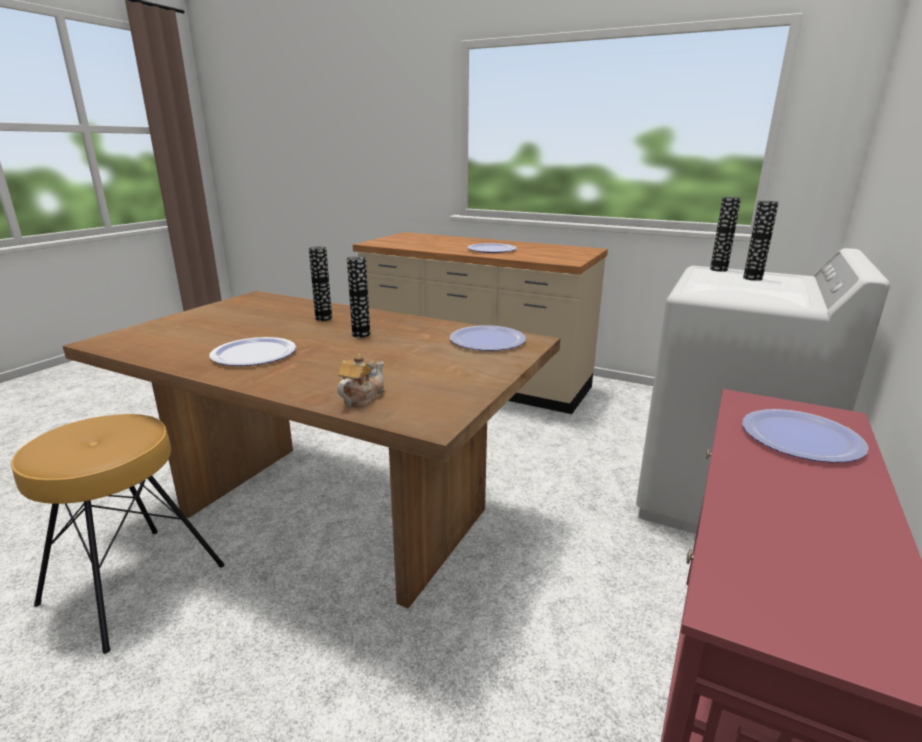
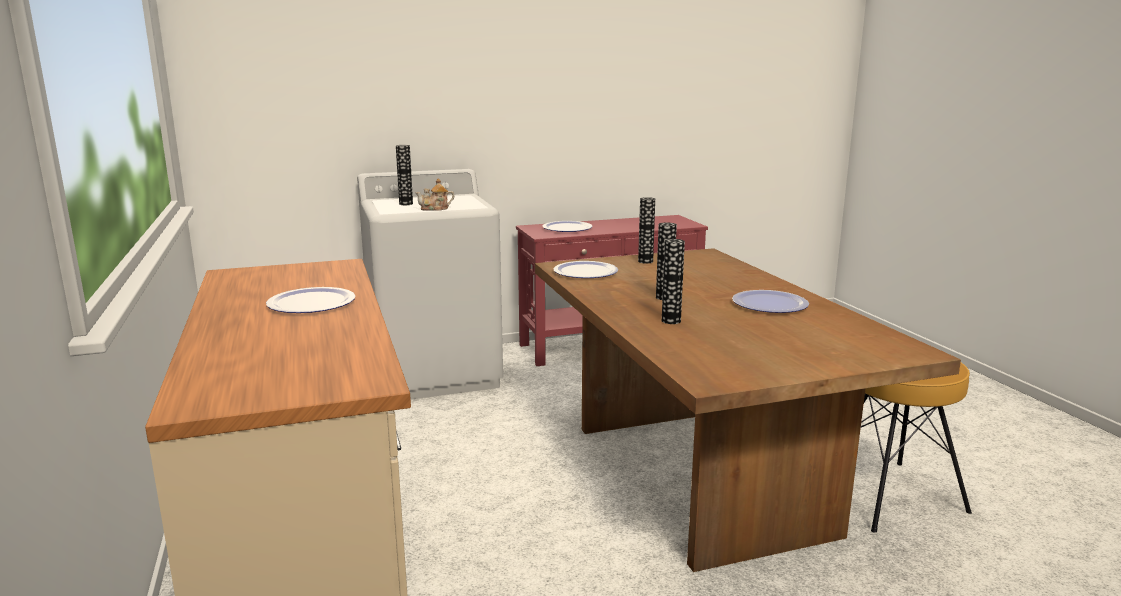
camera: 135 degrees left, 5 degrees down
teapot [337,354,384,408] -> teapot moved to [415,179,454,211]
vase [710,197,741,272] -> vase moved to [638,197,655,264]

